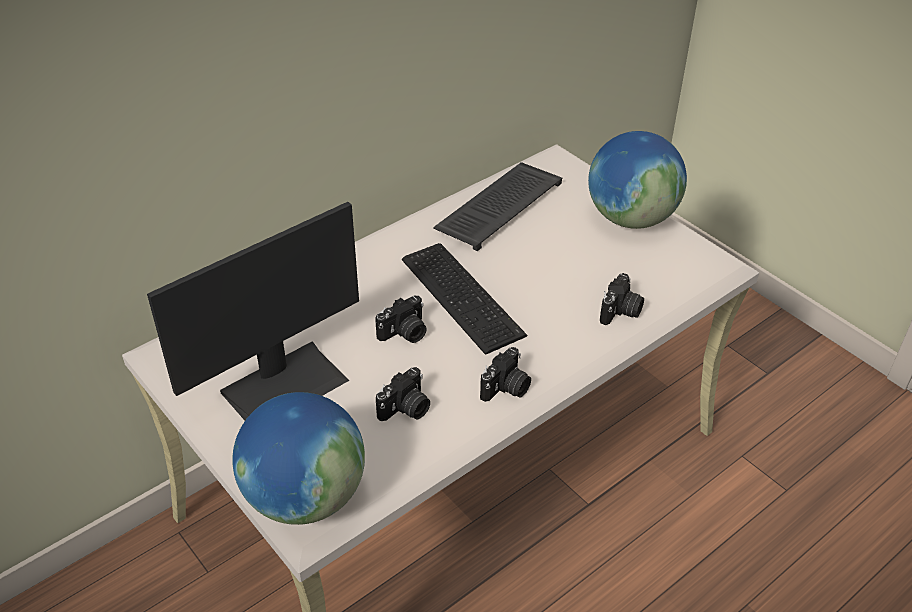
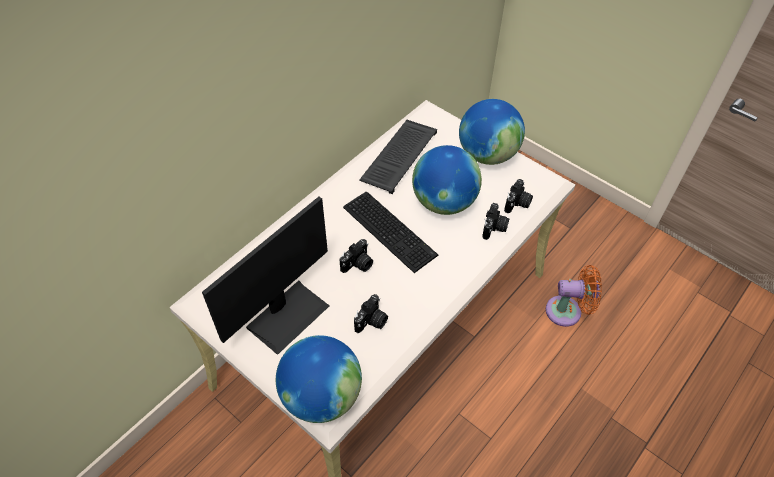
camera: 10 degrees left, 10 degrees up
camera [480,347,531,402] -> camera moved to [504,179,533,213]
none -> globe [412,145,482,215]
none -> orange fan [546,265,602,327]

